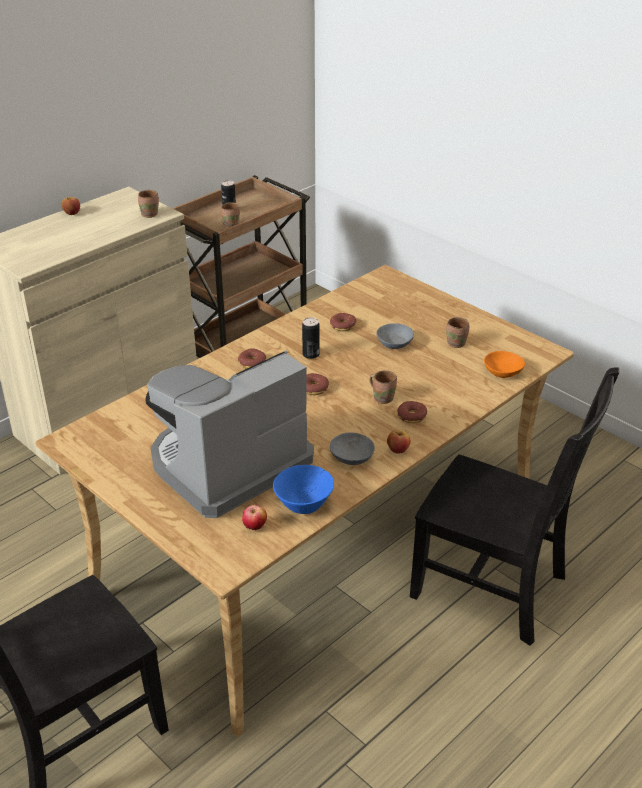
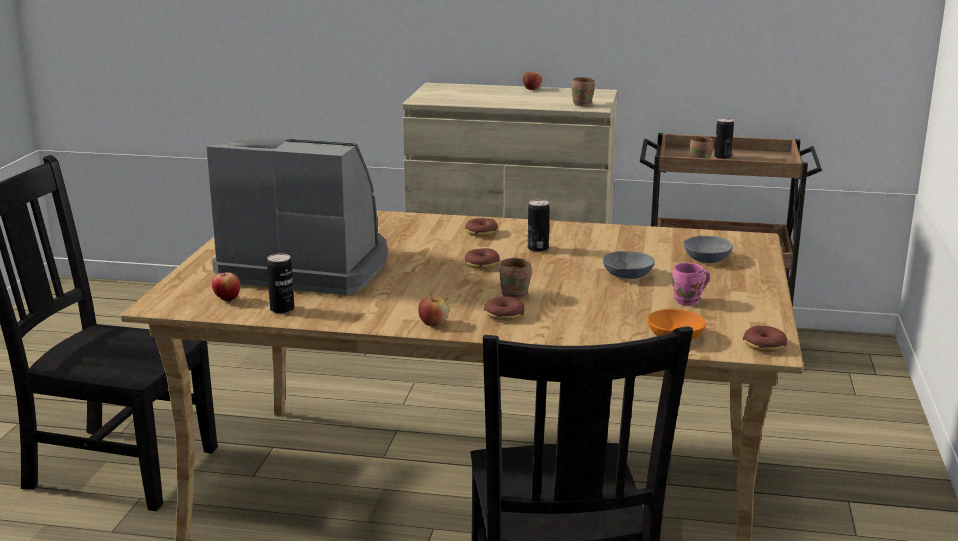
camera: 55 degrees right, 15 degrees down
blue bowl [273,465,334,514] -> can [267,254,294,314]
donut [330,313,356,331] -> donut moved to [743,326,787,352]
grey bowl [330,432,375,465] -> grey bowl moved to [684,236,733,263]
brown mug [446,317,469,348] -> pink mug [672,263,710,306]

